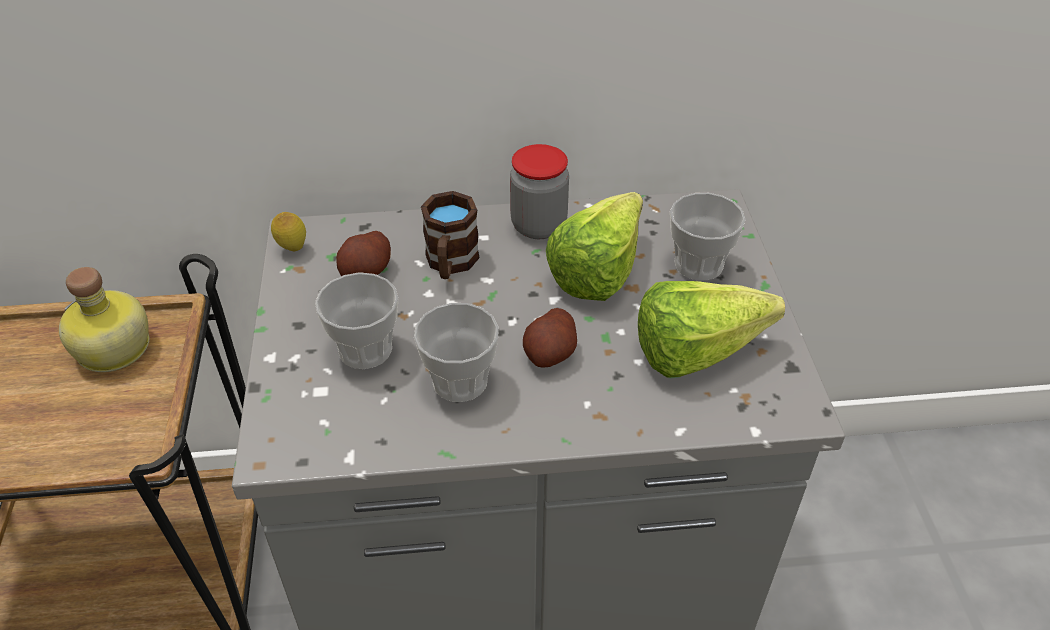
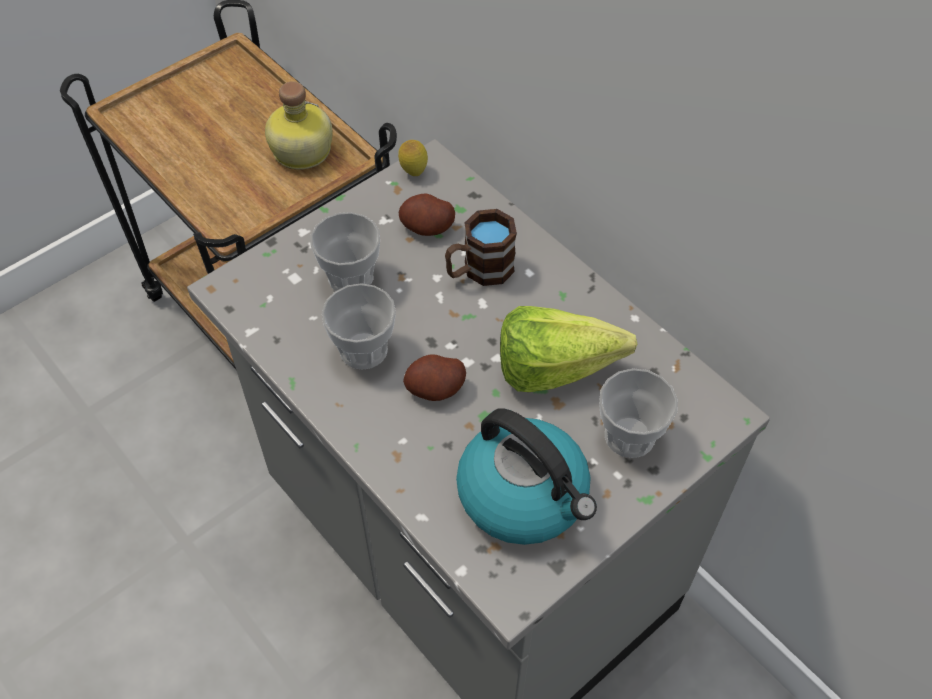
camera: 55 degrees right, 10 degrees up
jar [510,144,569,239] -> none
lettuce [638,281,785,378] -> kettle [456,408,597,545]

